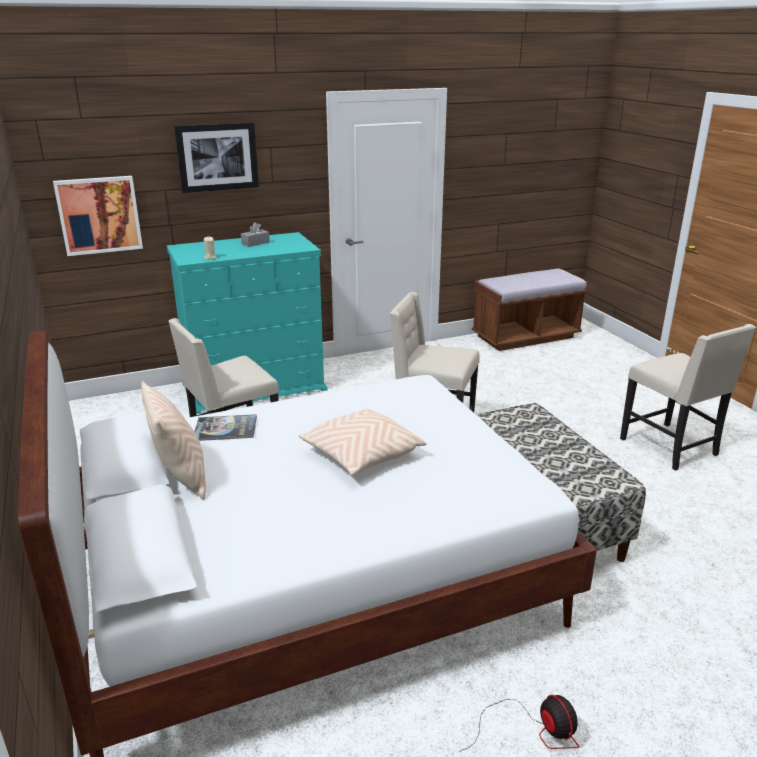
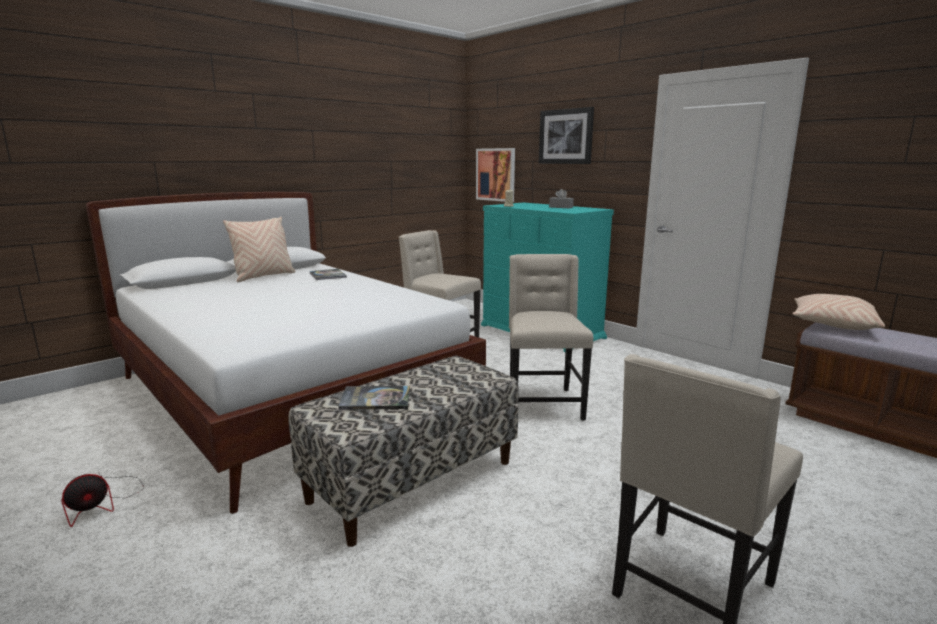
camera: 70 degrees right, 10 degrees down
beige pillow [298,409,426,475] -> beige pillow moved to [792,294,885,330]
none -> book [338,386,410,410]

